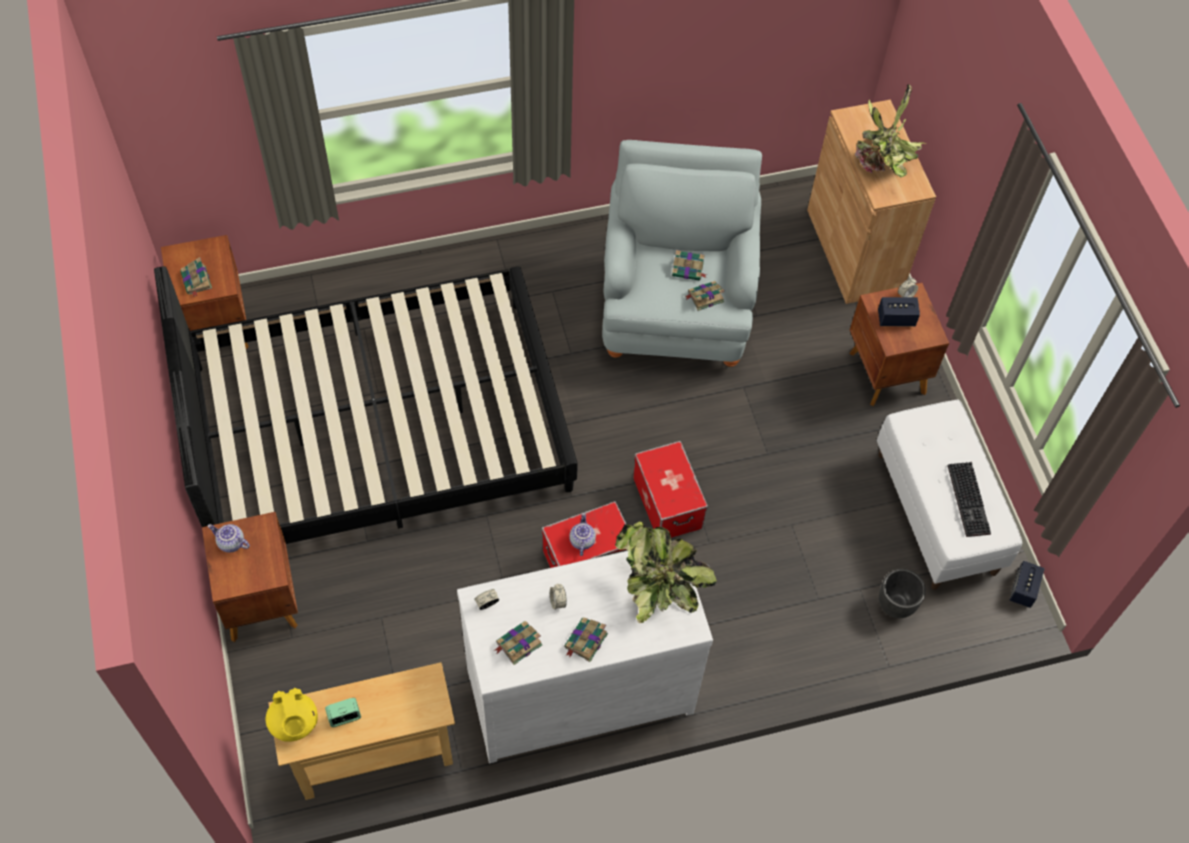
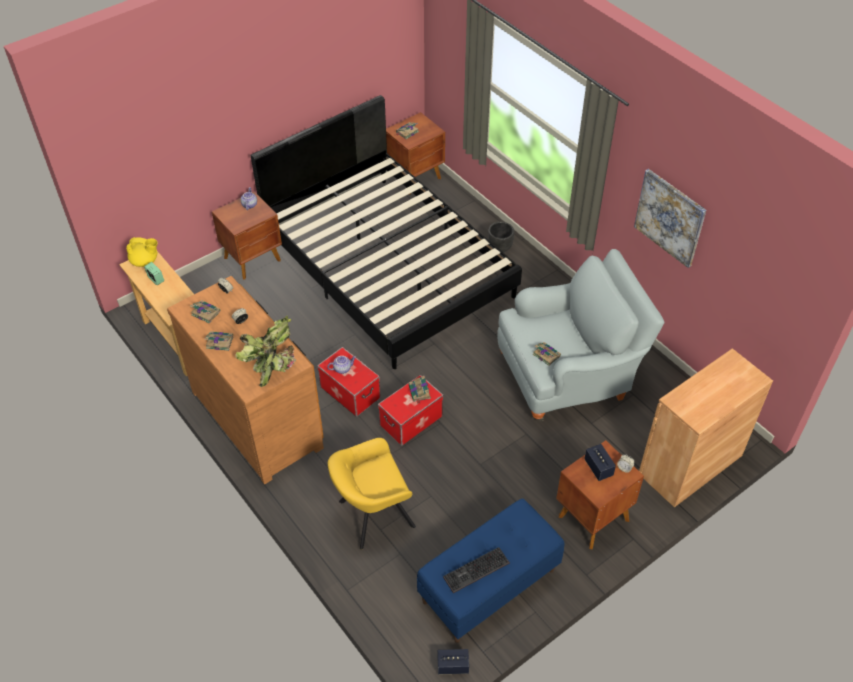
camera: 70 degrees right, 10 degrees down
yellow teapot [266,688,318,742] -> yellow teapot turned 135 degrees counterclockwise [126,237,158,267]
white dresser [457,540,713,763] -> brown dresser [167,276,324,484]
book [672,250,706,281] -> book moved to [409,375,431,404]
potted plant [855,84,926,177] -> none
white bench [876,400,1022,590] -> blue bench [417,498,565,643]
black planter [879,569,926,618] -> black planter moved to [488,222,514,253]
none -> yellow armchair [328,438,416,550]
none -> picture [634,169,706,268]

